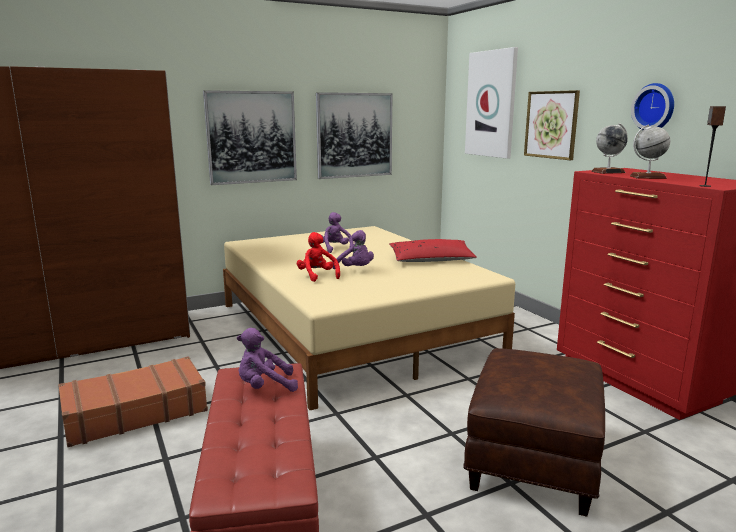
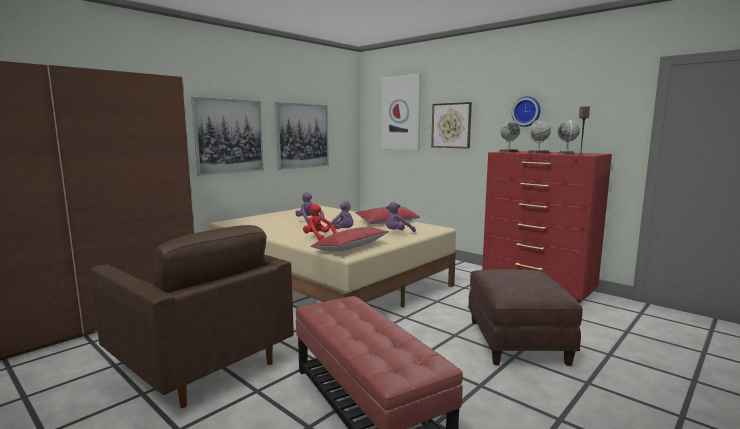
camera: 20 degrees left, 5 degrees down
brown suitcase [58,356,208,447] -> brown armchair [90,225,294,408]
purple plush toy [237,328,298,392] -> purple plush toy moved to [386,202,416,232]
none -> red pillow [310,227,389,252]
none -> globe [558,119,580,154]

